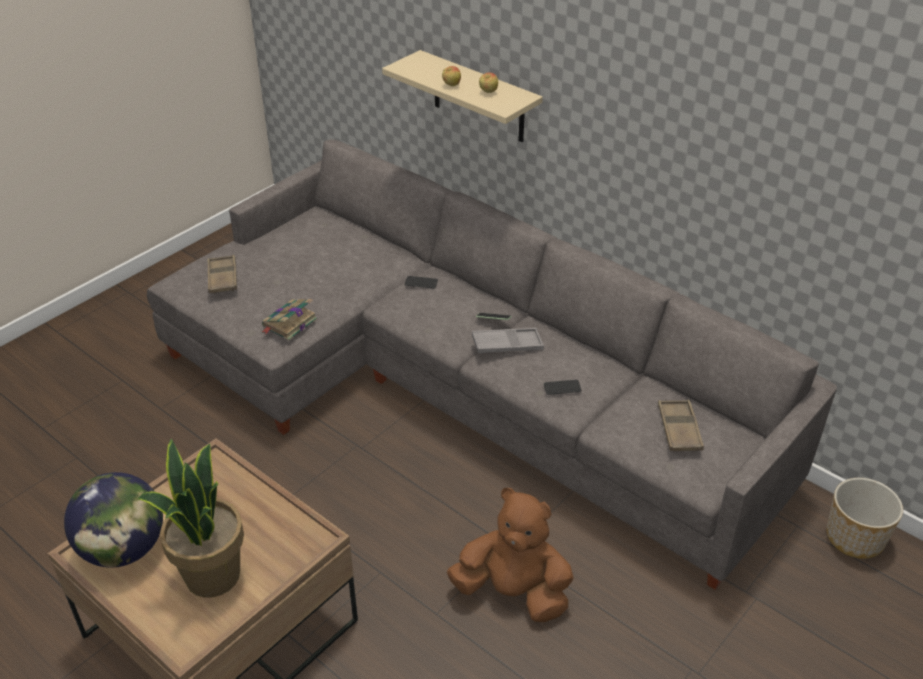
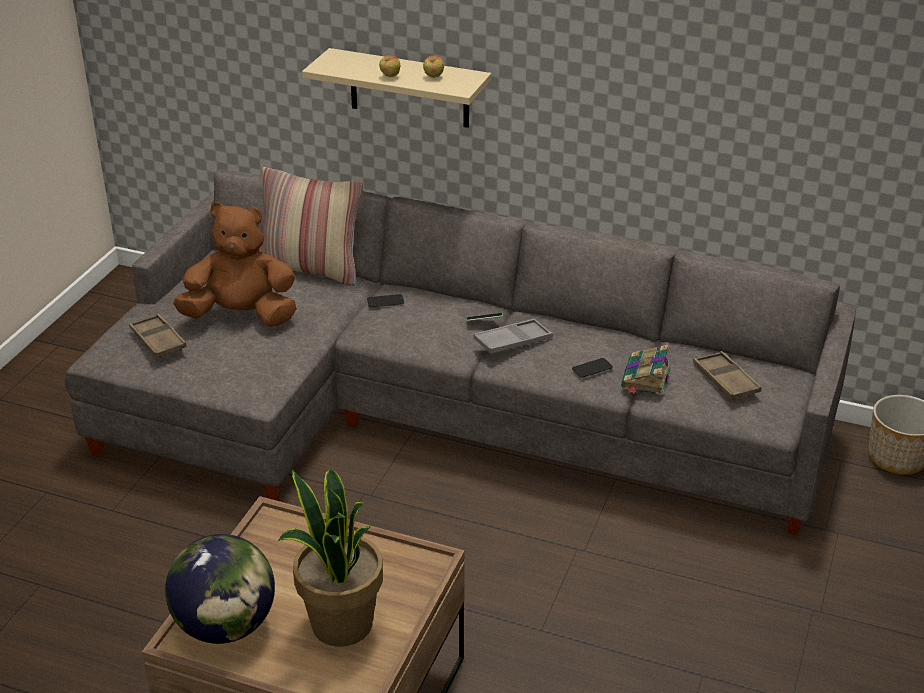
camera: 20 degrees left, 5 degrees down
book [262,299,317,341] -> book moved to [621,344,671,395]
brown plush toy [447,488,574,622] -> brown plush toy moved to [173,202,297,327]
none -> pillow [259,167,363,286]

